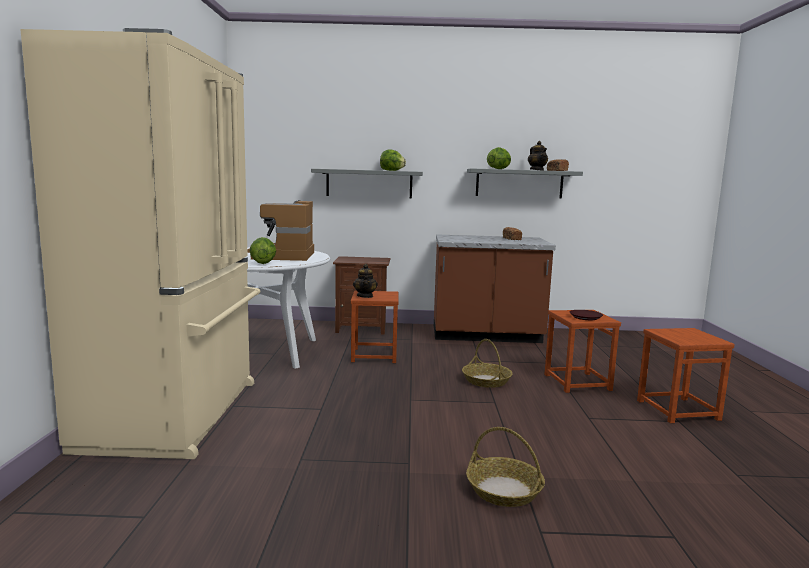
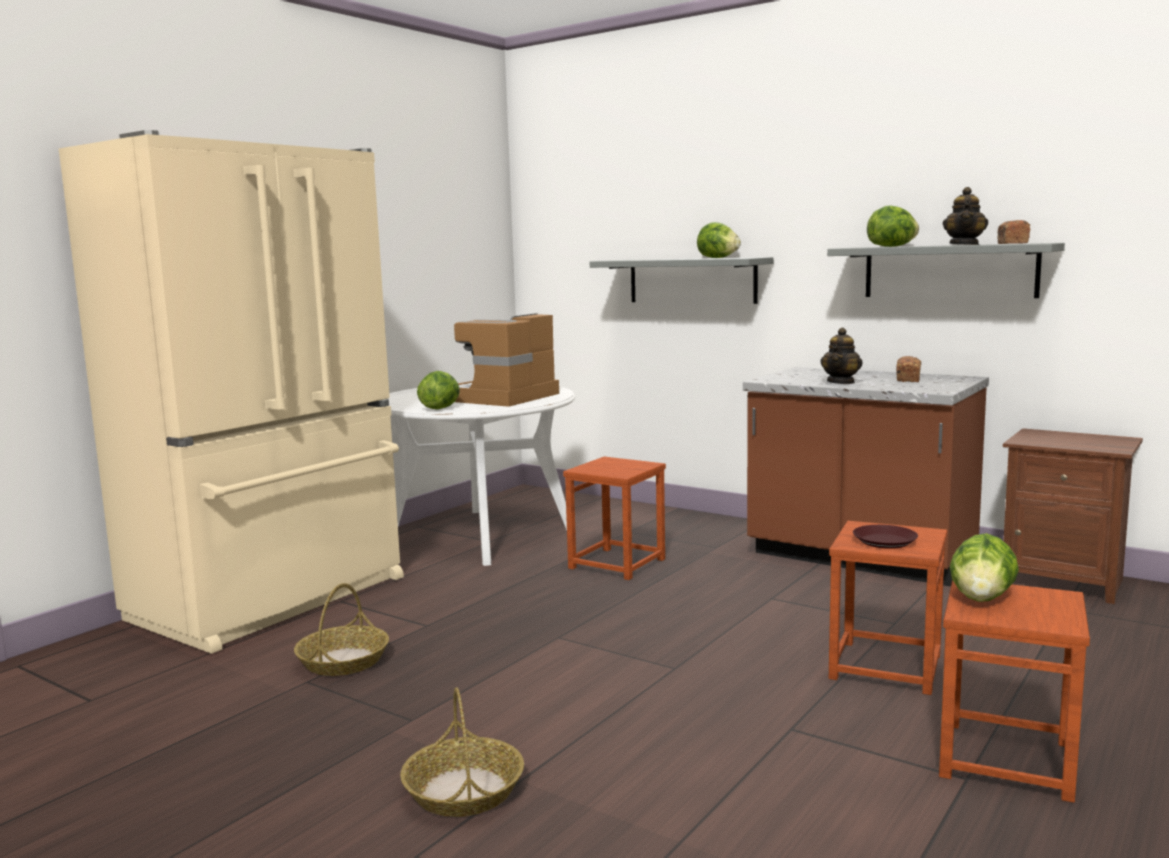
camera: 35 degrees right, 0 degrees up
brown nightstand [333,256,390,335] -> brown nightstand moved to [1003,428,1143,604]
teapot [353,264,378,298] -> teapot moved to [820,328,862,384]
basket [462,339,513,388] -> basket moved to [294,583,389,676]
none -> lettuce [950,533,1019,602]

